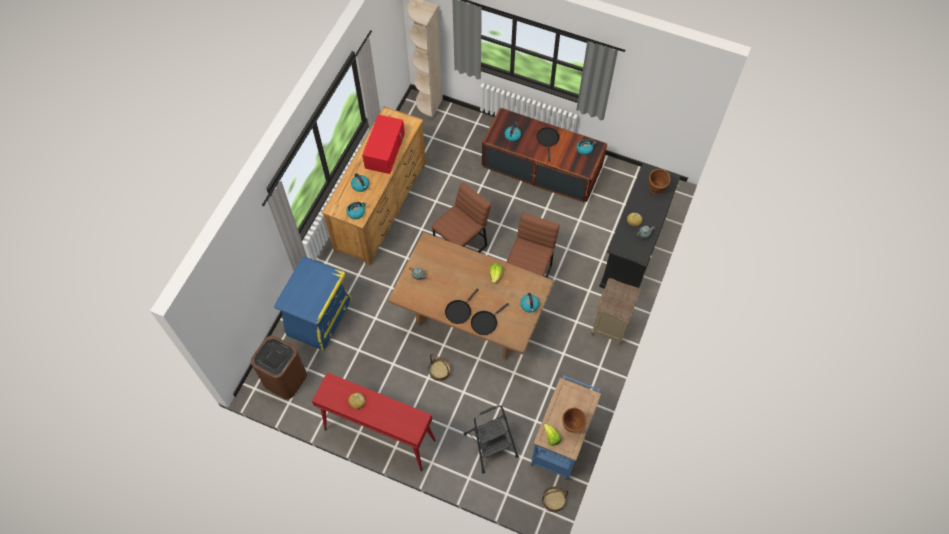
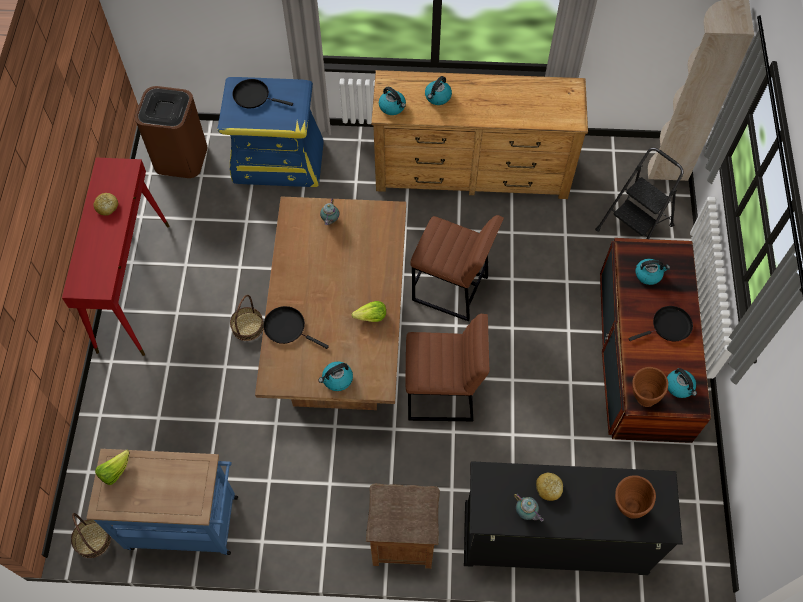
camera: 70 degrees right, 0 degrees up
red microwave [362,114,405,174] -> none
black frying pan [445,289,479,324] -> black frying pan moved to [232,79,293,108]
black step ladder [463,405,519,473] -> black step ladder moved to [595,148,684,239]
brown vase [562,408,587,432] -> brown vase moved to [632,367,668,407]

